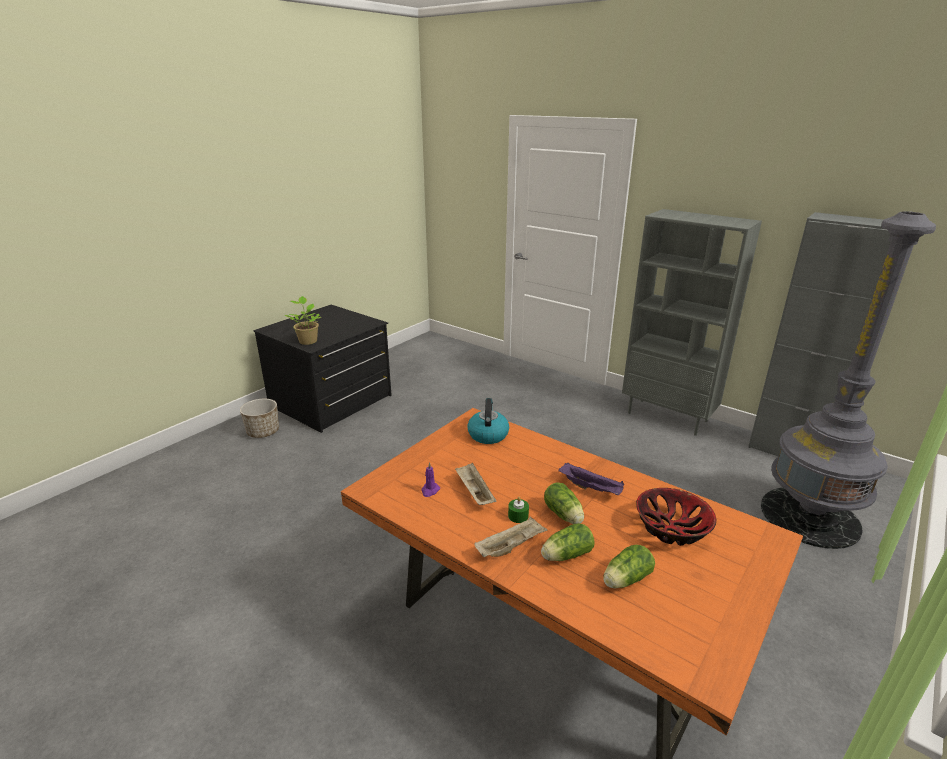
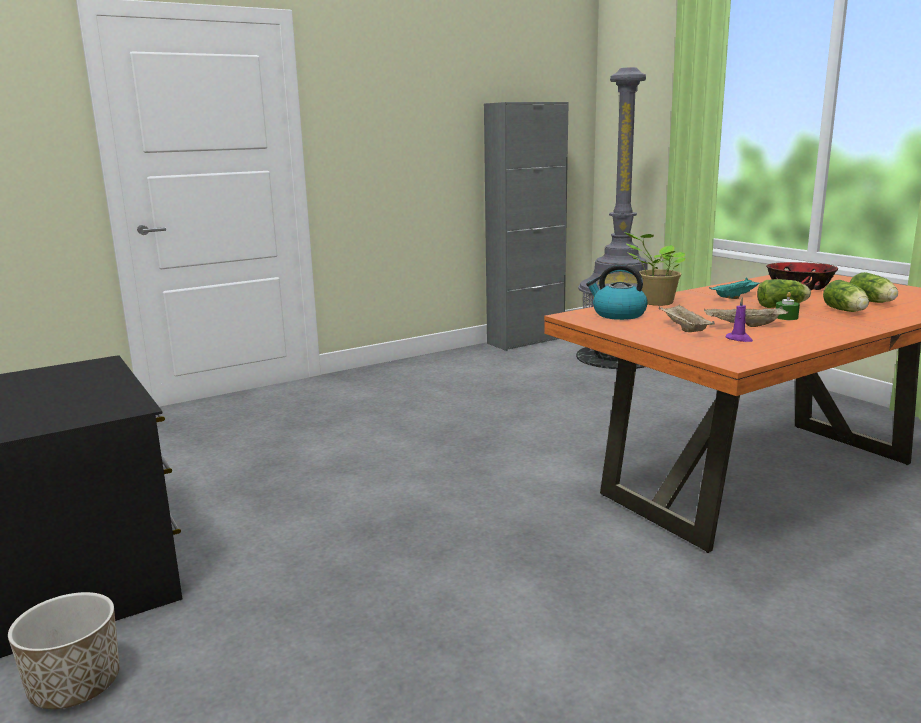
camera: 70 degrees left, 10 degrees down
potted plant [285,296,321,345] -> potted plant moved to [624,232,686,306]
beige tray [475,517,548,557] -> beige tray moved to [659,305,715,332]
purple tray [559,463,624,495] -> turquoise tray [709,278,760,299]
grey bookcase [622,209,762,436] -> none

